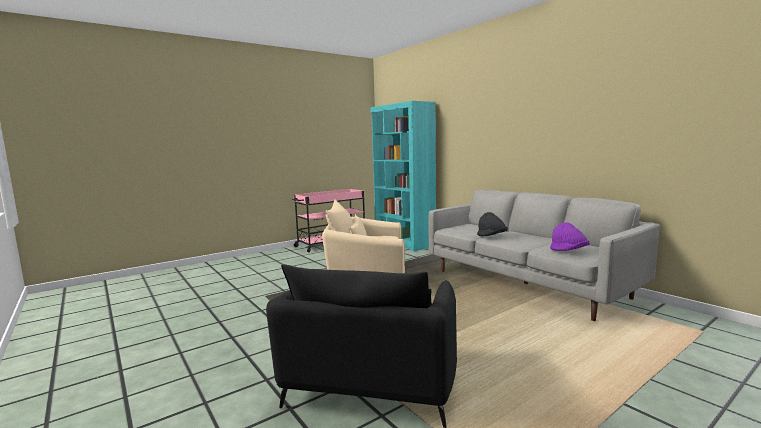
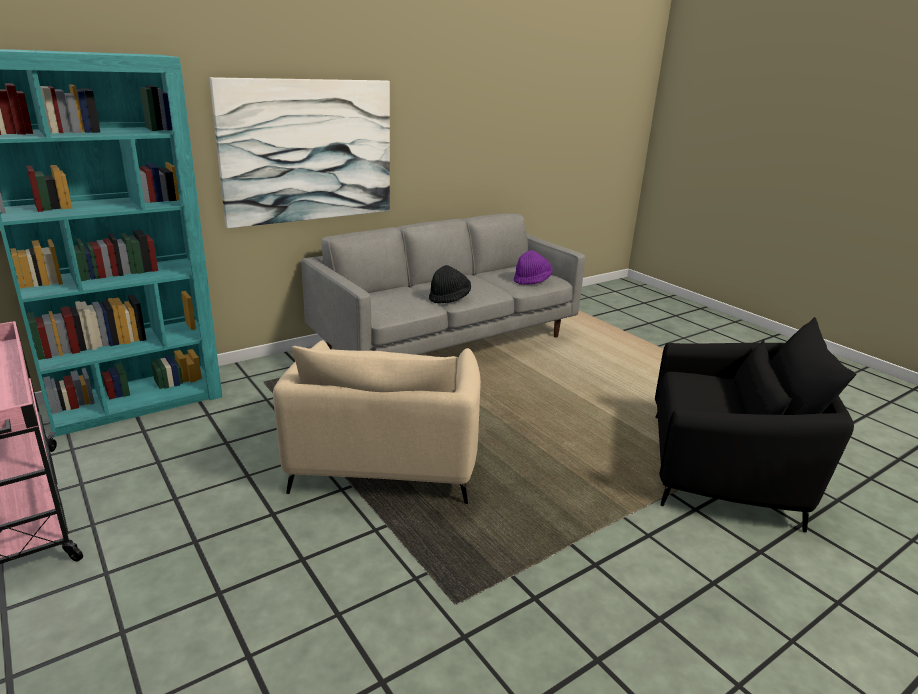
camera: 90 degrees left, 15 degrees up
none -> picture [210,77,390,228]

